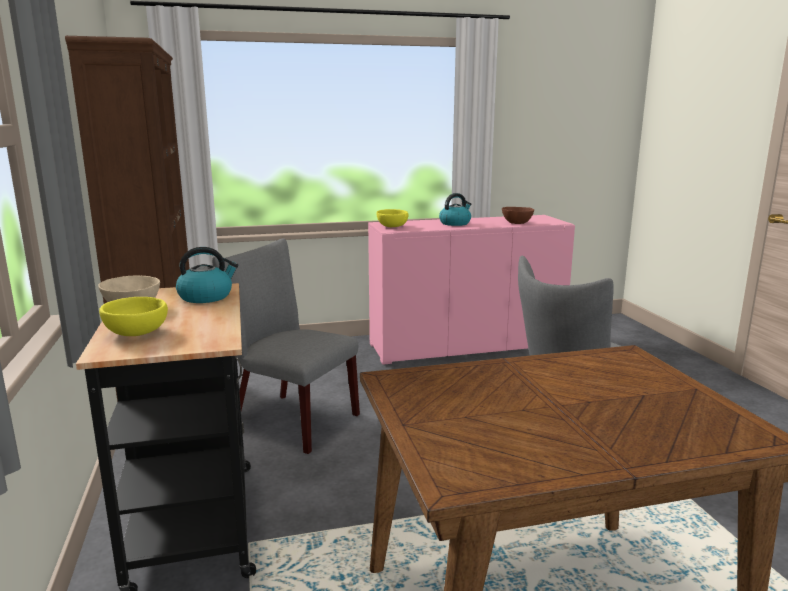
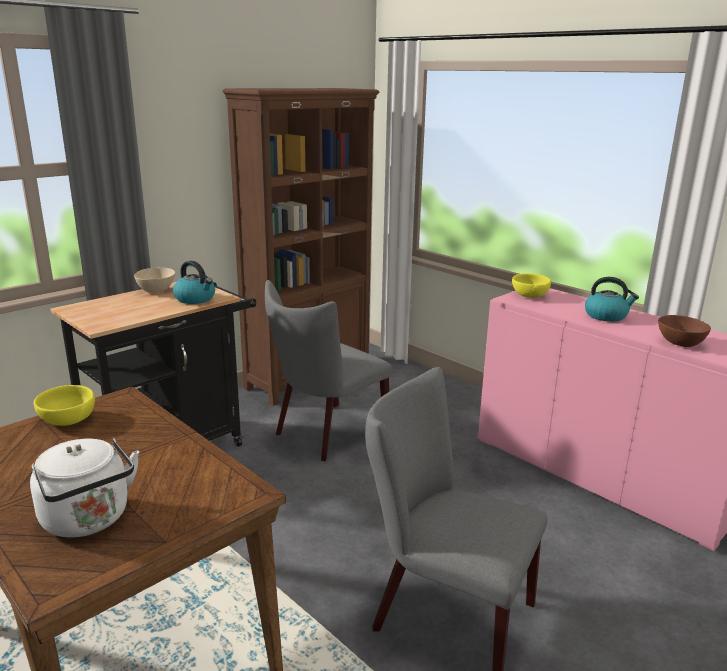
camera: 60 degrees right, 5 degrees up
yellow bowl [99,297,168,336] -> yellow bowl moved to [34,385,95,426]
grey chair [212,238,360,454] -> grey chair turned 135 degrees counterclockwise [265,280,392,461]
none -> white kettle [30,438,139,538]

